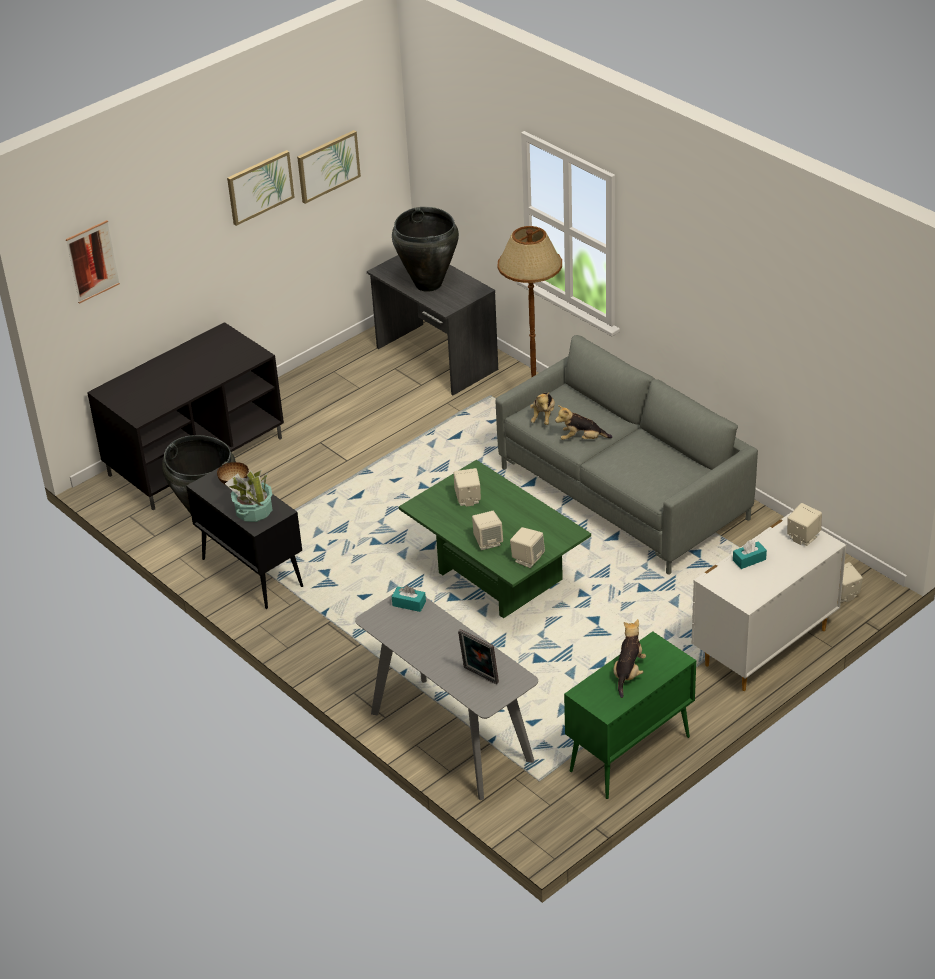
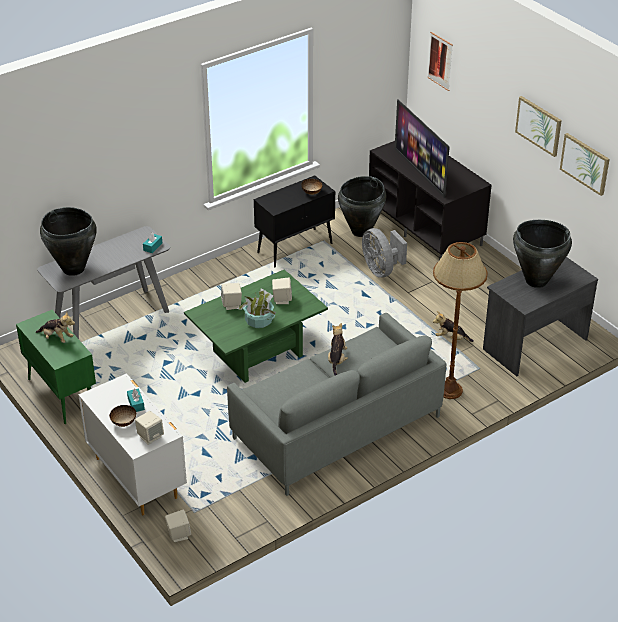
camera: 95 degrees right, 0 degrees up
potted plant [225,470,273,522] -> potted plant moved to [237,288,276,328]
picture frame [458,629,499,684] -> black vase [40,207,97,276]
beige speaker [510,527,545,568] -> none
plush toy [530,393,555,425] -> plush toy moved to [433,311,474,342]
none -> bowl [110,405,136,427]
none -> grey fan [362,228,407,278]
none -> television [395,99,450,198]

